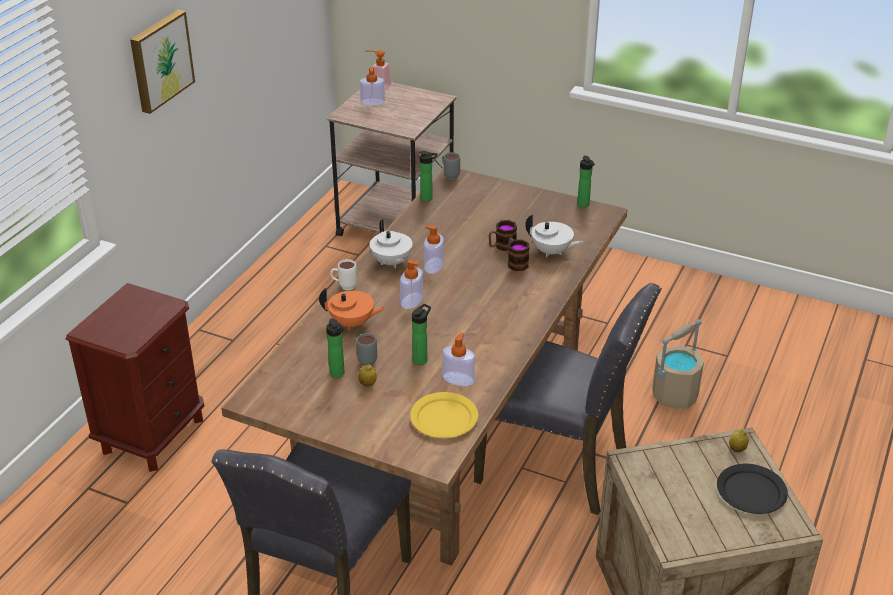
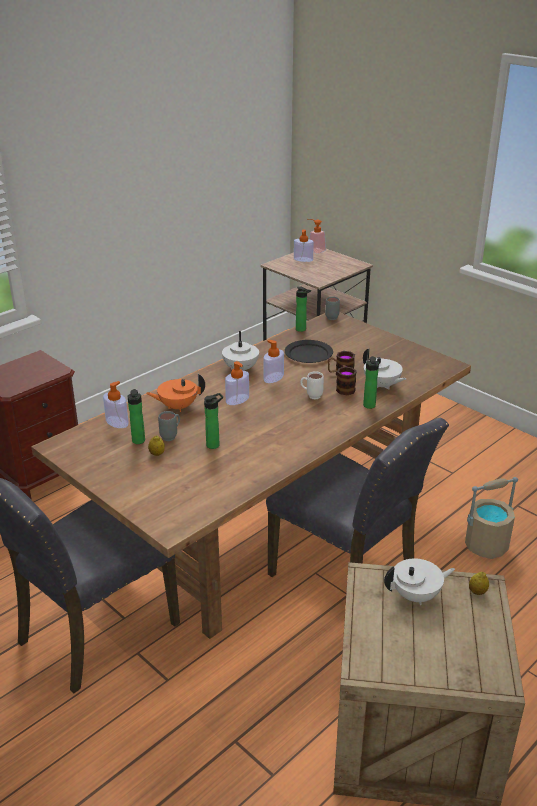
camera: 20 degrees right, 5 degrees down
picture [130,10,195,114] -> none
orange teapot [319,288,386,331] -> orange teapot turned 135 degrees clockwise [146,374,205,412]
white mug [330,259,357,290] -> white mug moved to [300,371,324,400]
yellow plate [410,392,478,438] -> none
soap dispenser [443,333,475,386] -> soap dispenser moved to [103,381,129,428]
bottle [577,155,595,207] -> bottle moved to [363,356,379,409]
black plate [717,464,788,514] -> black plate moved to [285,340,333,363]
none -> white teapot [384,558,455,605]

